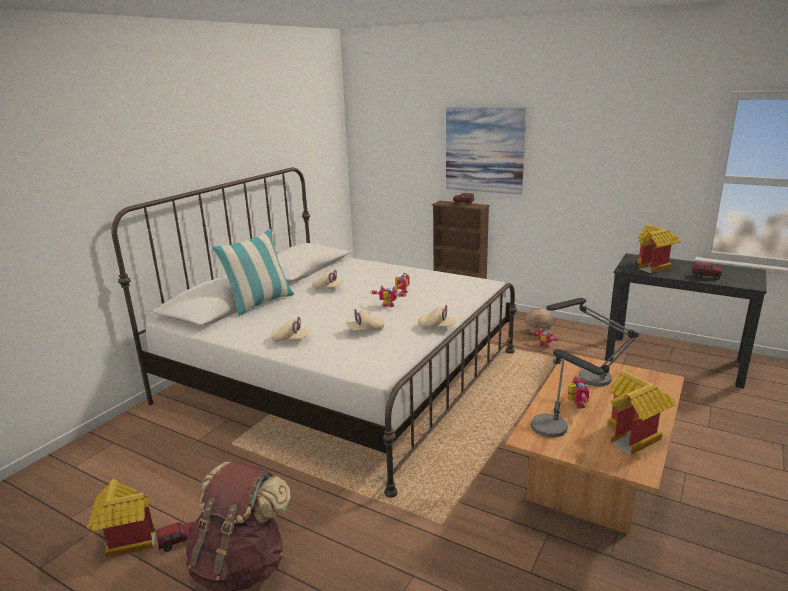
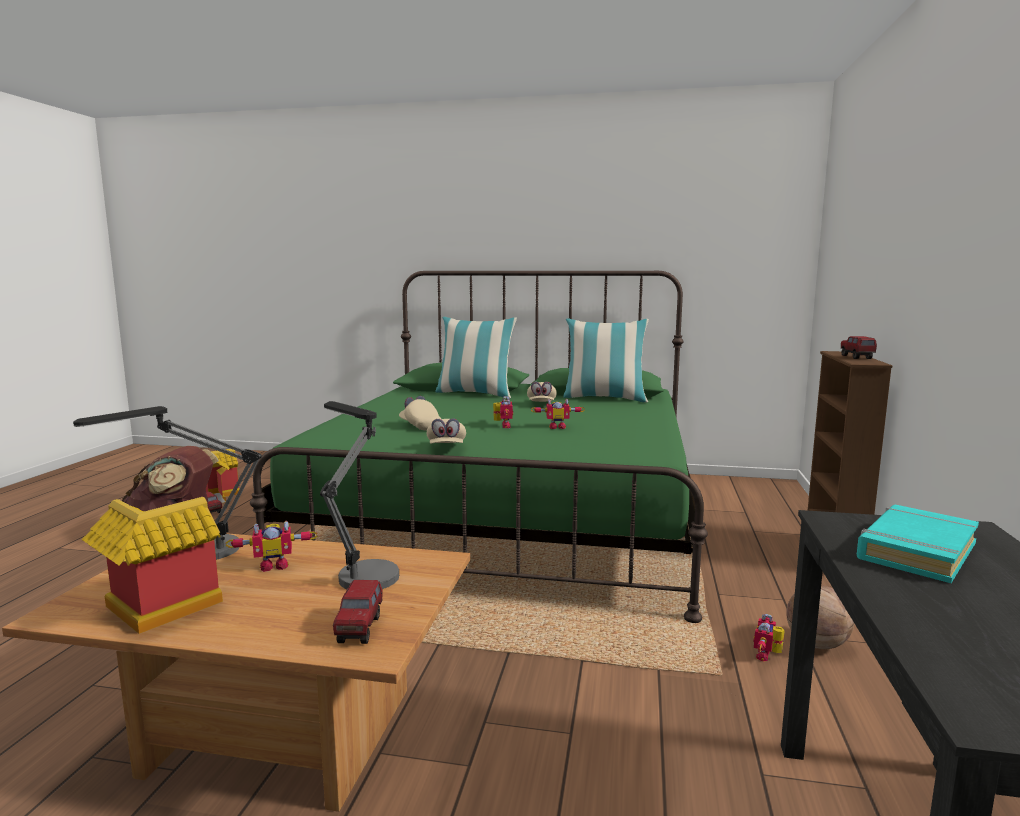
camera: 70 degrees right, 10 degrees down
white bed [111,167,517,497] -> green bed [250,271,708,623]
beige cap [271,317,311,342] -> none
picture [446,107,526,195] -> none
toy house [637,224,681,273] -> turquoise book [857,505,979,583]
toy truck [692,262,722,280] -> toy truck moved to [333,580,383,644]
none -> pillow [563,318,649,403]

